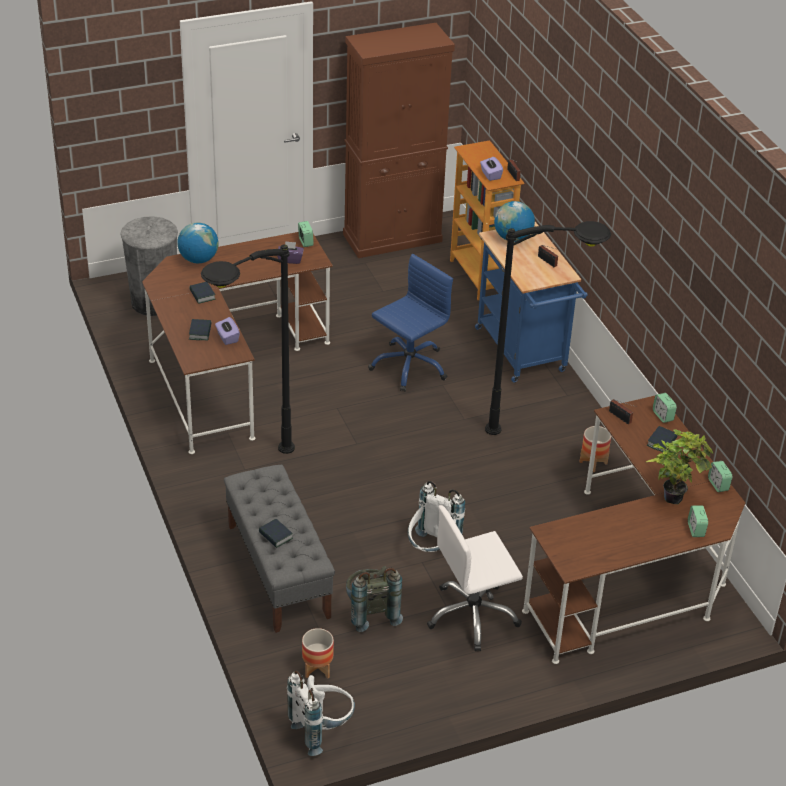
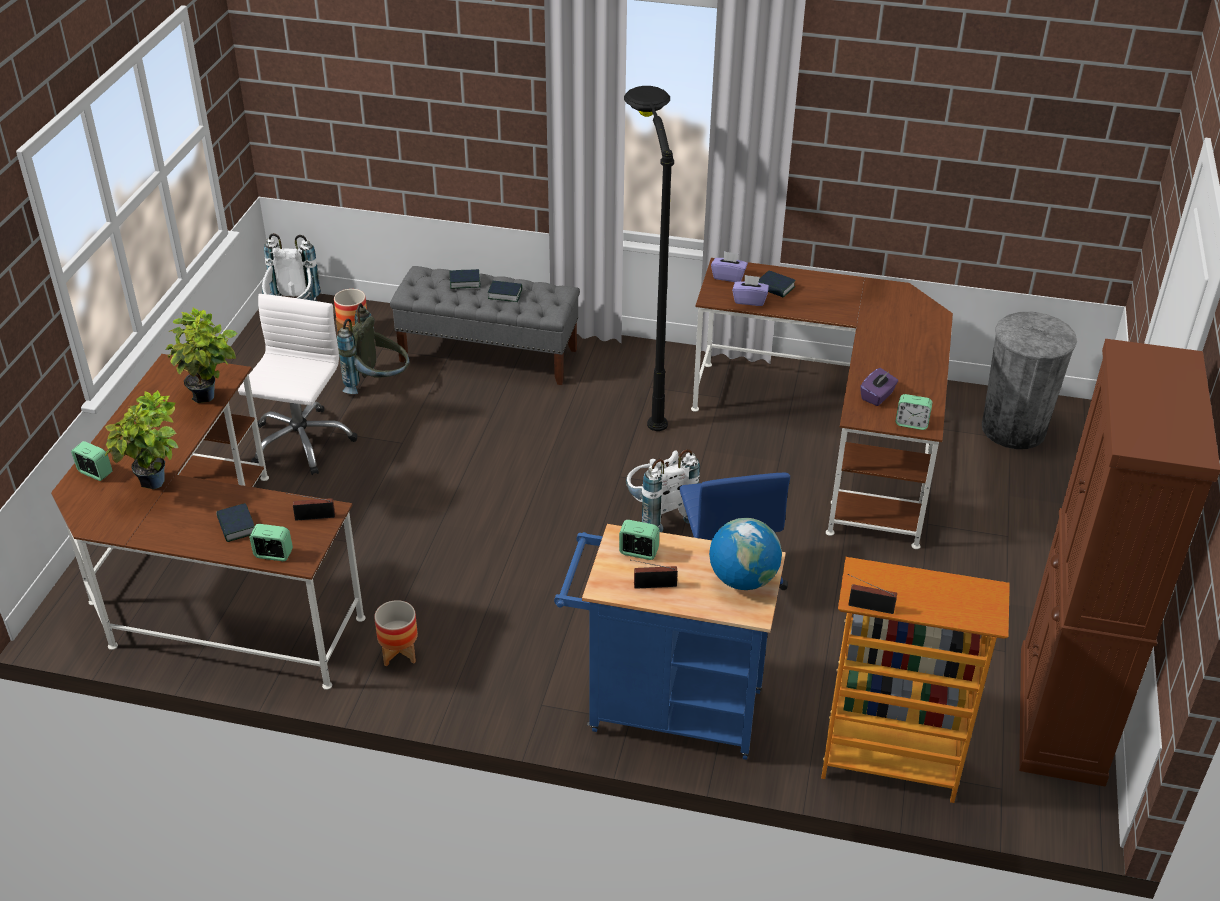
camera: 125 degrees right, 0 degrees up
globe [177,223,219,264] -> none
book [189,282,215,304] -> book moved to [488,281,522,302]
white backpack [408,481,465,552] -> white backpack moved to [626,449,700,532]
purple tissue box [480,157,503,181] -> purple tissue box moved to [711,251,748,282]
black floor lamp [485,221,611,435] -> none
alarm clock [708,461,732,492] -> alarm clock moved to [619,520,659,560]
none -> potted plant [165,308,238,403]

